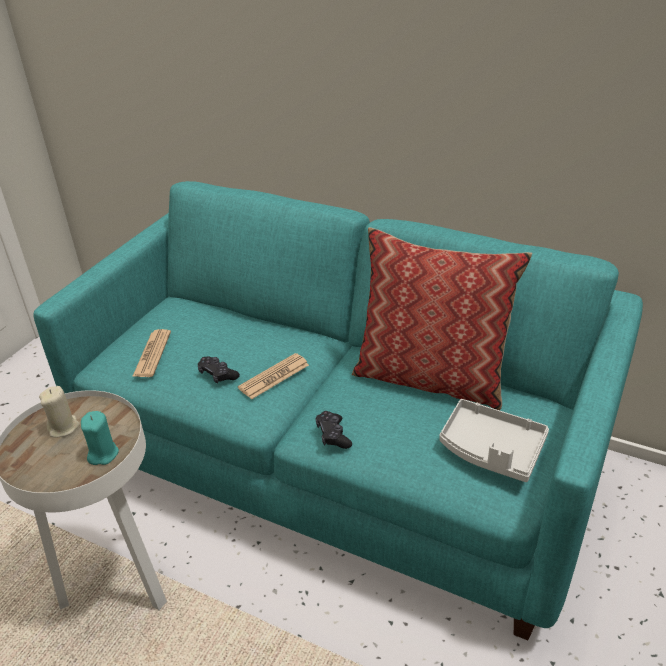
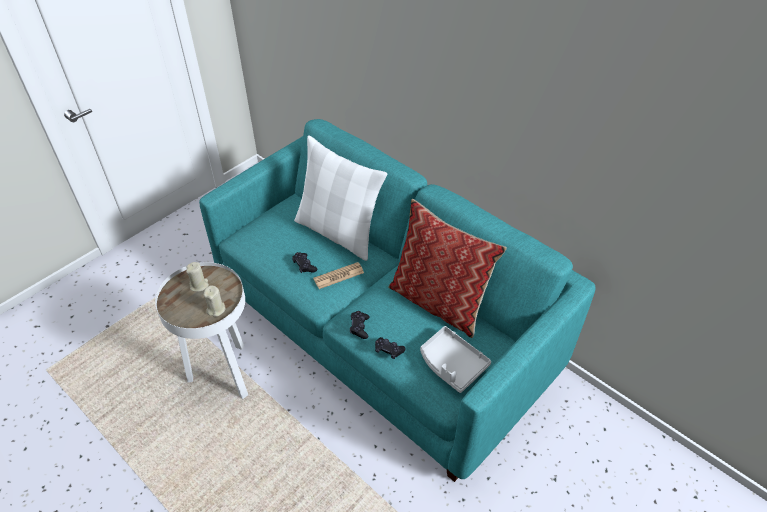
camera: 15 degrees right, 10 degrees up
turquoise candle [81,411,119,465] -> beige candle [204,285,225,317]
newspaper [132,329,171,377] -> none
none -> white pillow [294,135,387,261]
none -> black game controller [375,337,406,359]

